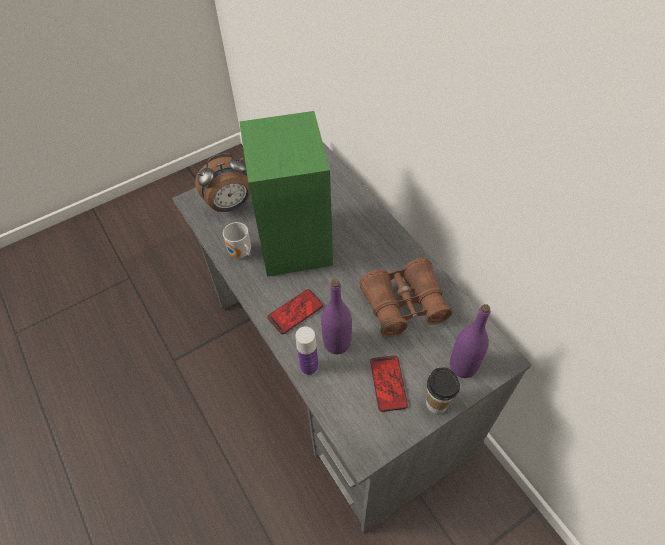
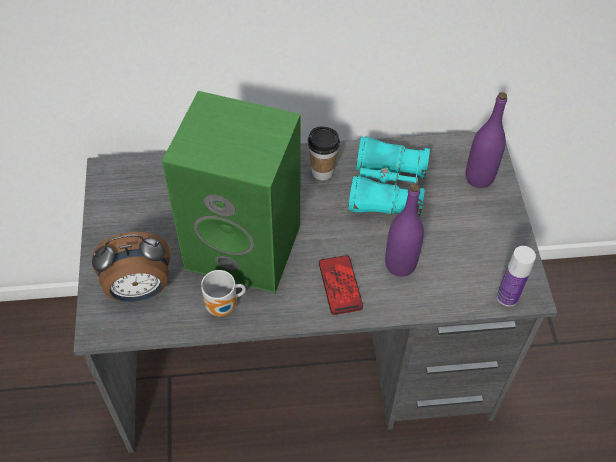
camera: 65 degrees left, 0 degrees up
alarm clock [195,153,251,212] -> alarm clock turned 75 degrees clockwise [92,232,170,302]
bottle [295,326,318,376] -> bottle moved to [497,246,536,307]
brown binoculars [359,258,452,337] -> turquoise binoculars [348,137,430,217]
phone [370,355,408,412] -> none
cup [426,367,460,414] -> cup moved to [308,126,340,180]

